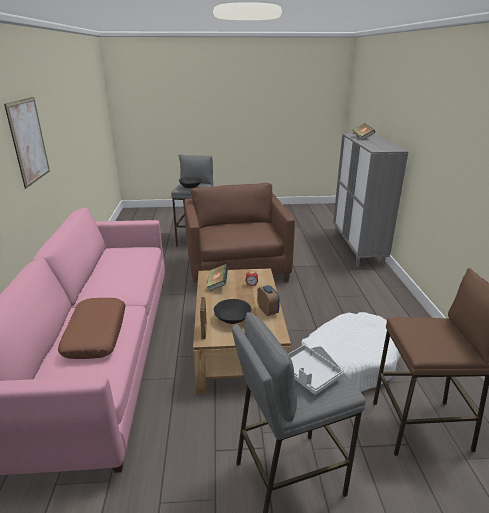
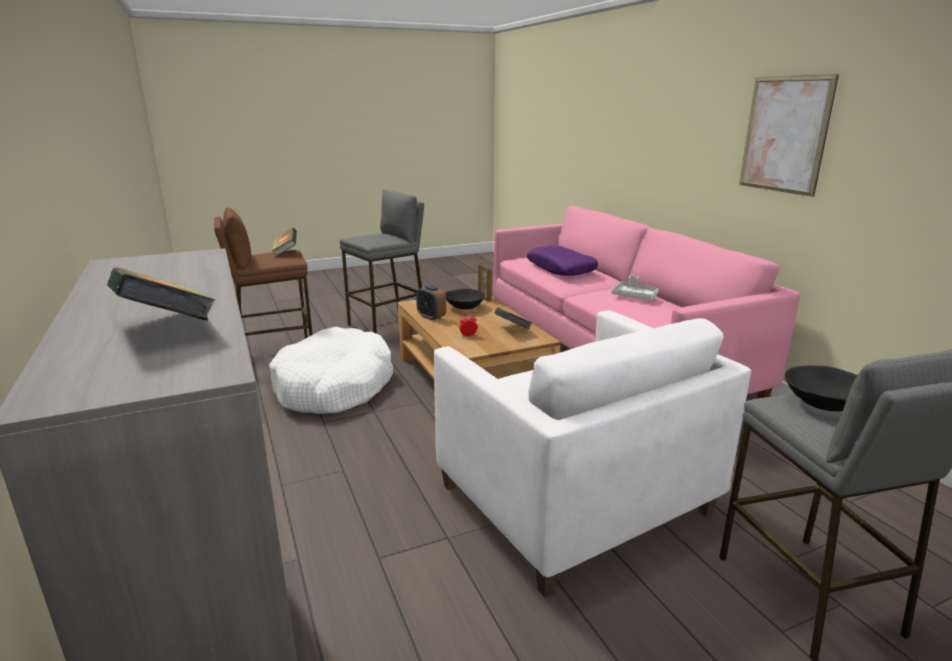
camera: 160 degrees right, 5 degrees down
brown pillow [58,298,125,359] -> purple pillow [527,246,598,276]
brown armchair [184,183,295,282] -> white armchair [434,310,751,597]
grey tray [288,345,343,395] -> grey tray moved to [612,275,659,300]
none -> book [272,228,297,256]

